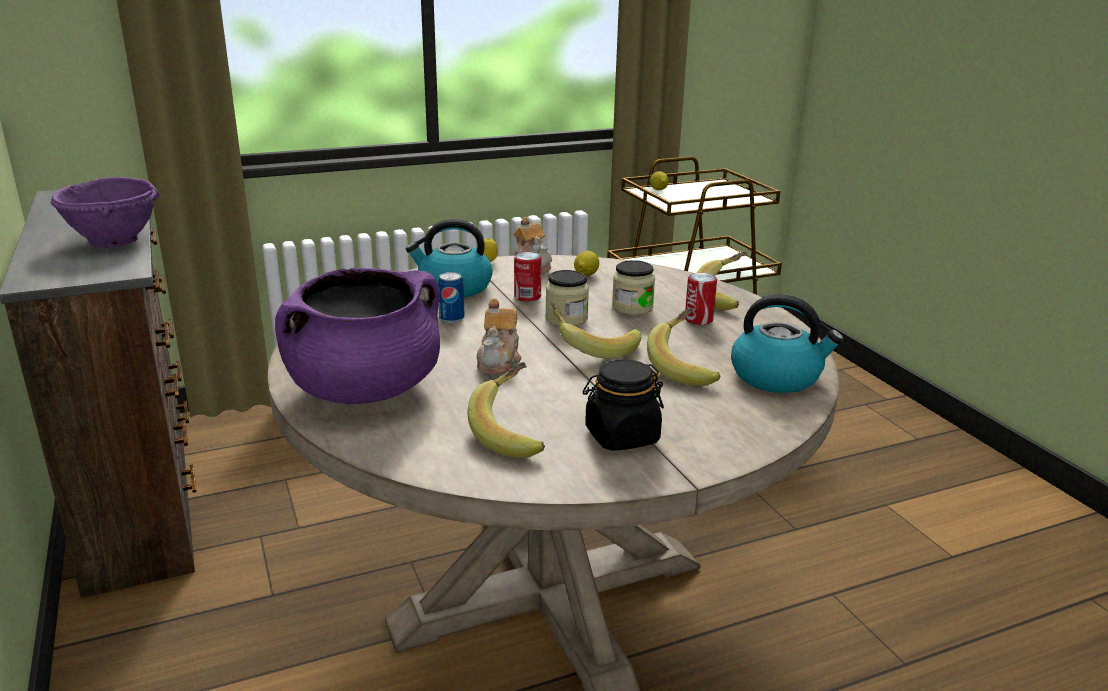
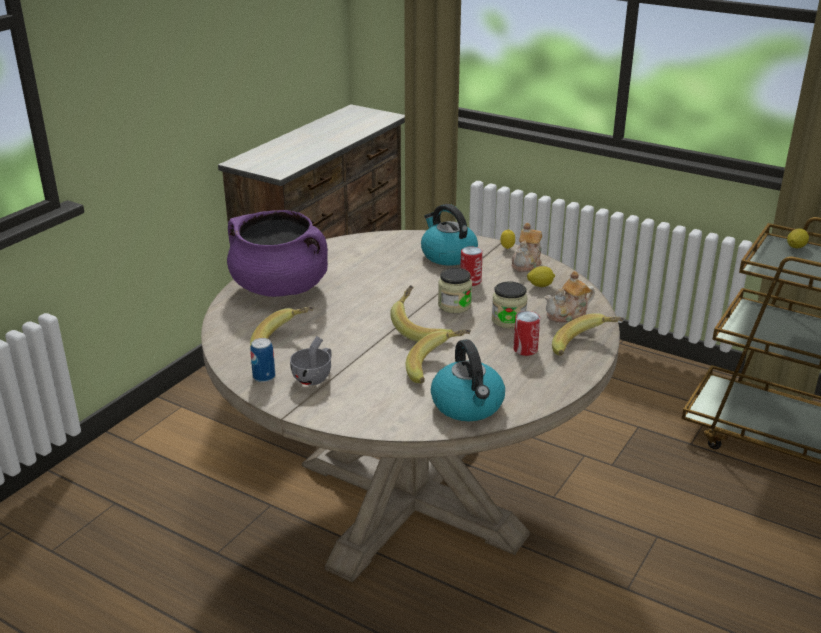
camera: 55 degrees right, 5 degrees up
purple bowl [51,177,160,248] -> none
can [438,272,465,323] -> can moved to [250,338,275,382]
teapot [477,298,521,375] -> teapot moved to [544,271,595,323]
black jar [583,359,664,451] -> grey cup [290,336,332,385]

